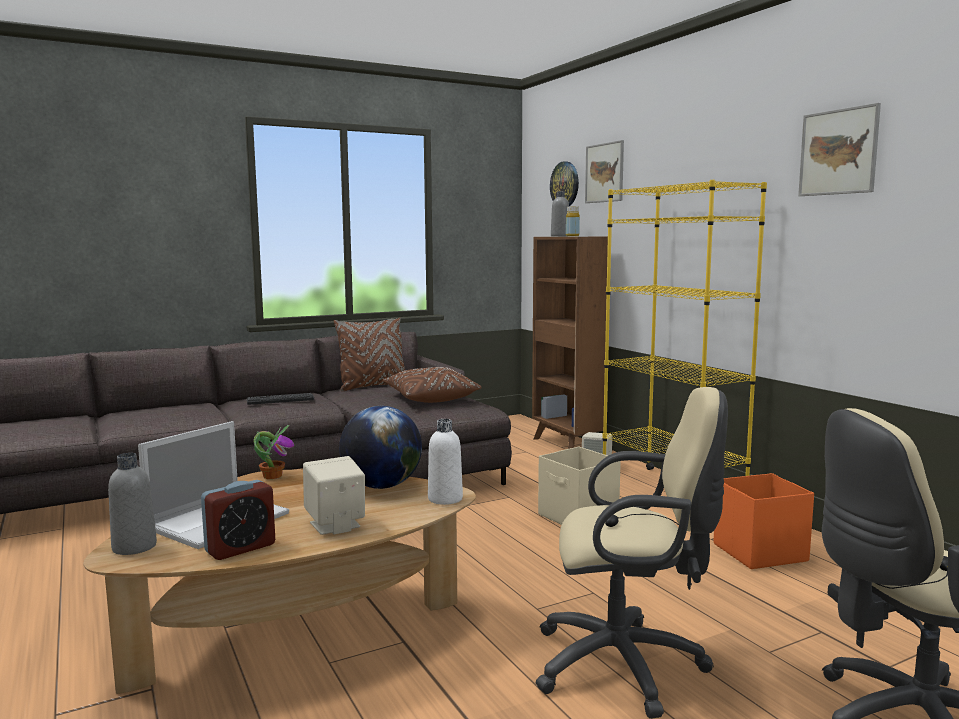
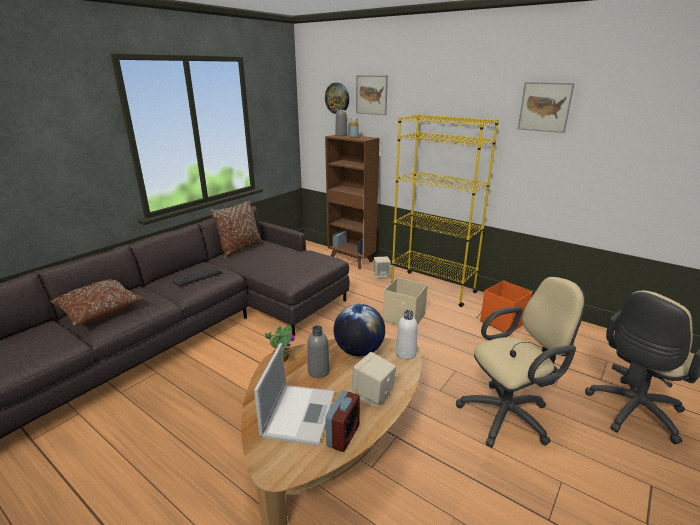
camera: 25 degrees left, 15 degrees up
grey bottle [108,453,157,555] -> grey bottle moved to [307,325,330,378]
brown pillow [383,367,482,403] -> brown pillow moved to [50,279,143,326]

